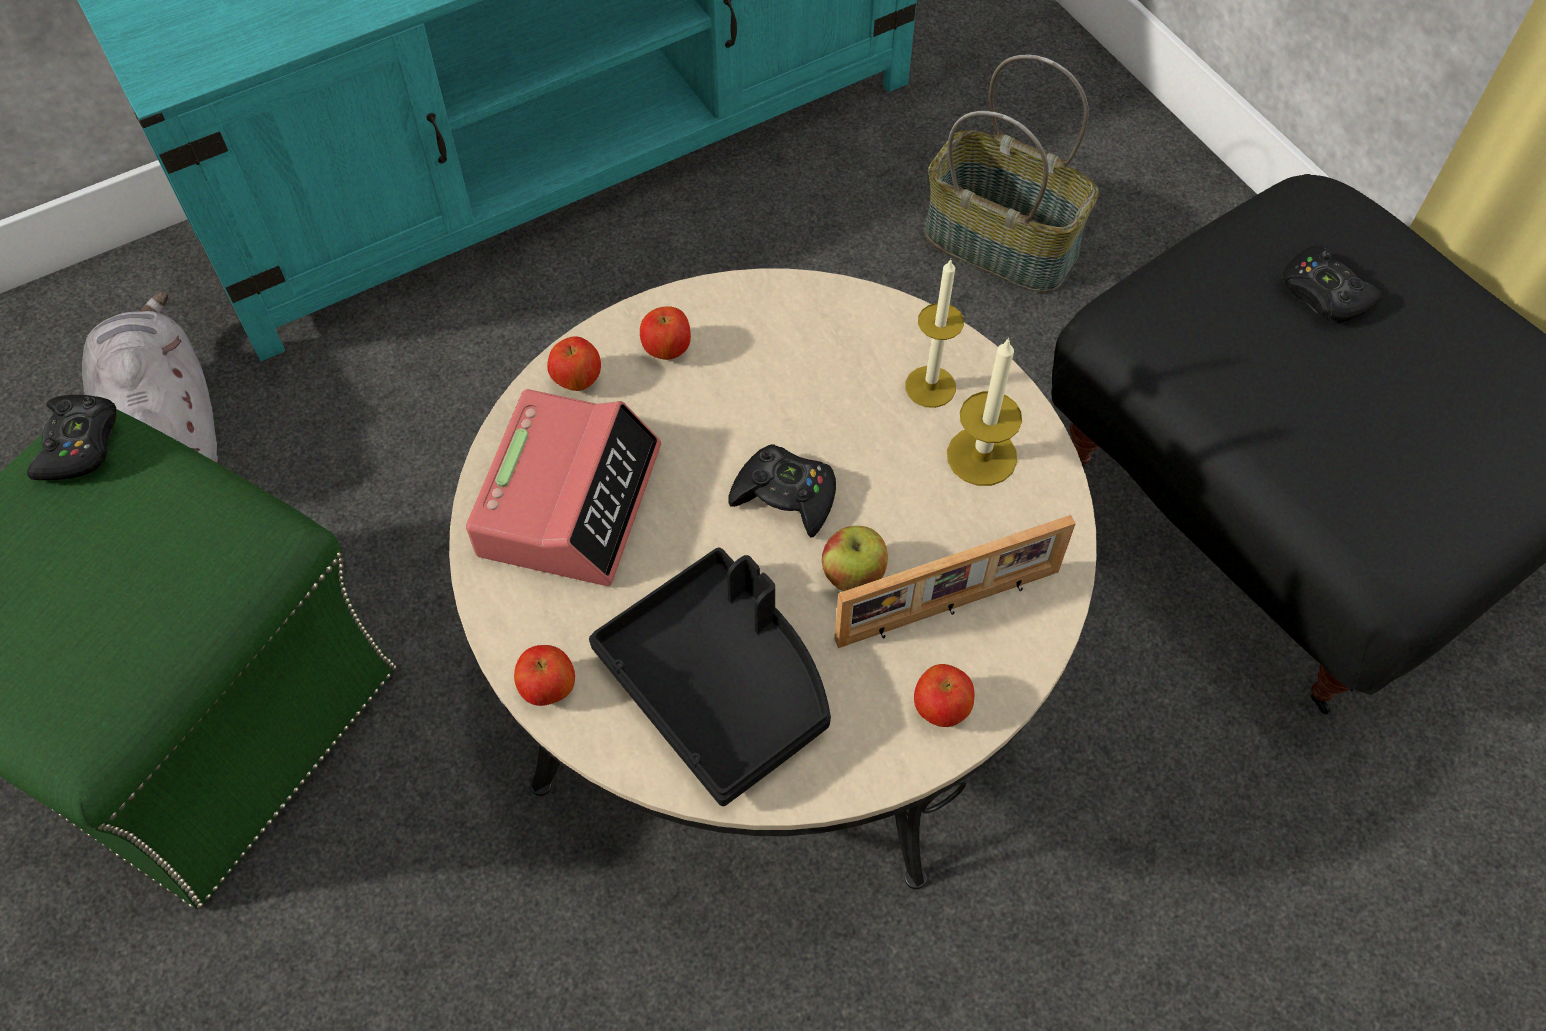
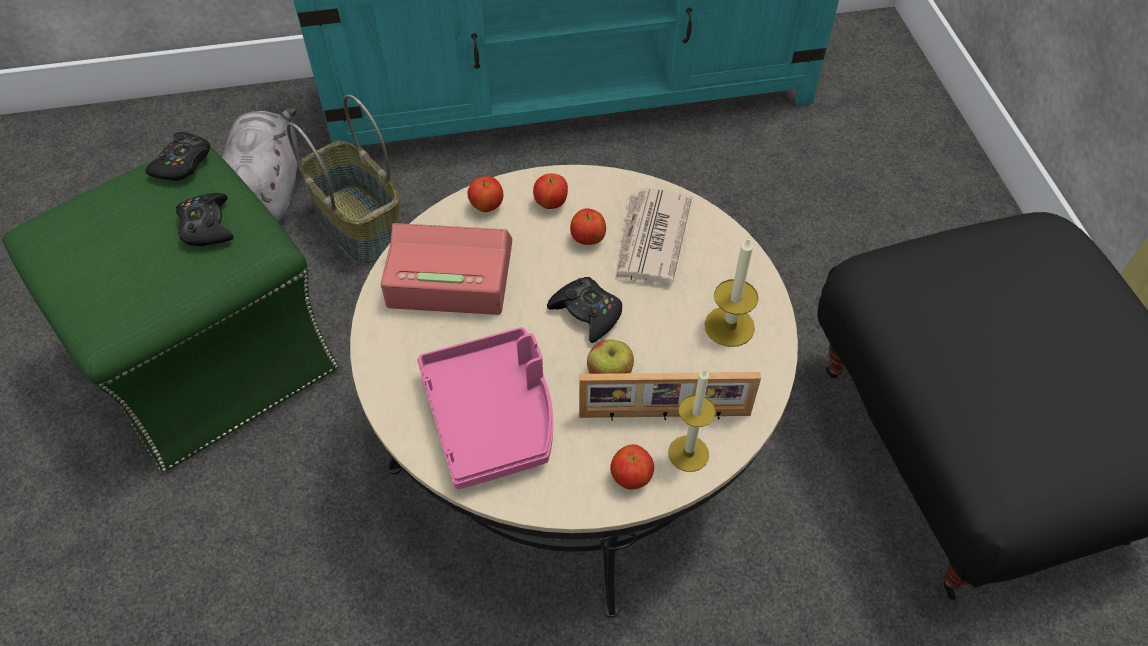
camera: 20 degrees right, 5 degrees down
alarm clock [466,389,661,586] -> alarm clock turned 120 degrees counterclockwise [381,223,512,315]
apple [514,645,575,706] -> apple moved to [570,208,606,245]
black tray [589,548,831,806] -> pink tray [417,327,553,489]
candle [905,259,964,408] -> candle moved to [668,369,716,472]
basket [925,55,1099,293] -> basket moved to [287,95,401,265]
black game controller [1283,245,1382,323] -> black game controller moved to [176,193,234,246]
none -> newspaper [615,188,692,284]

